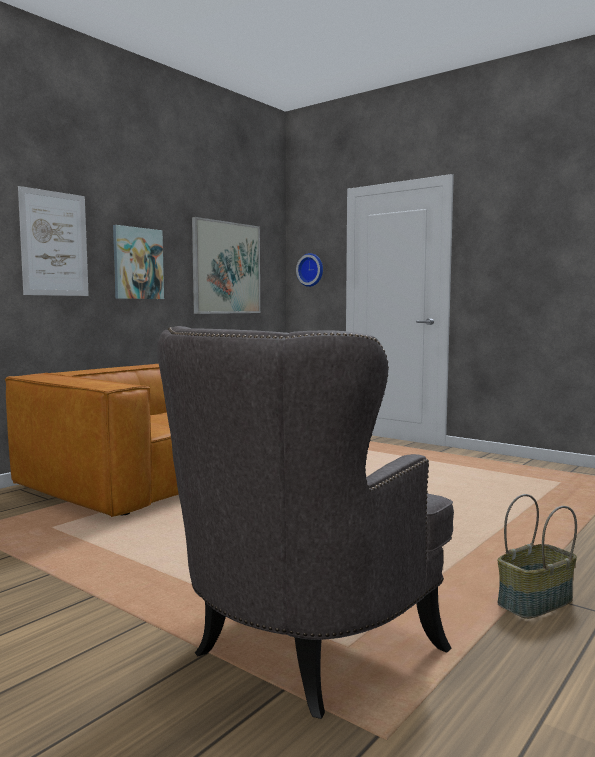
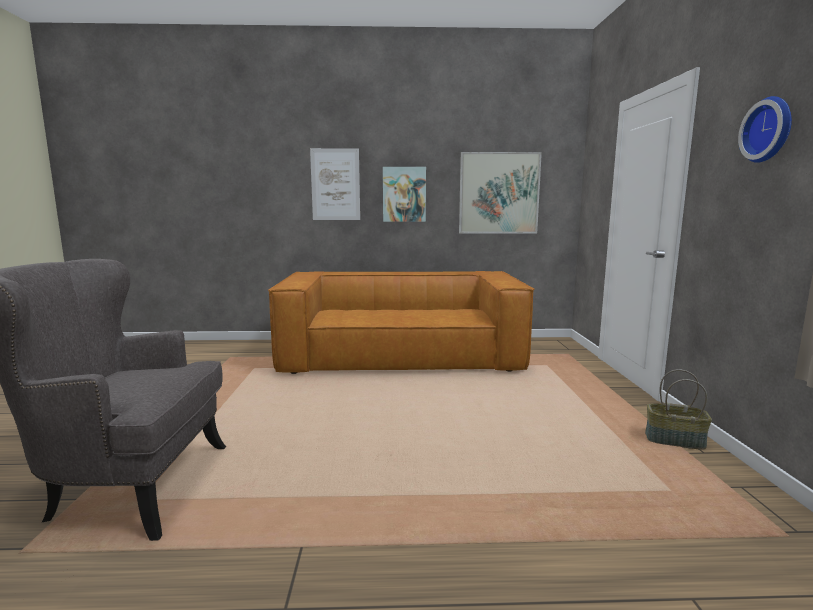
camera: 50 degrees right, 5 degrees up
wall clock [296,253,323,287] -> wall clock moved to [738,96,792,163]
basket [497,494,577,619] -> basket moved to [645,369,712,450]

